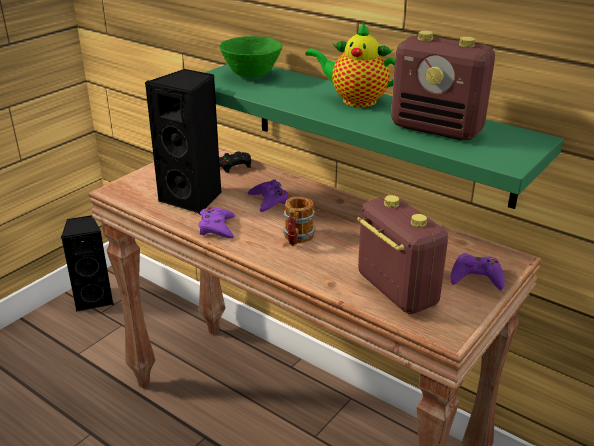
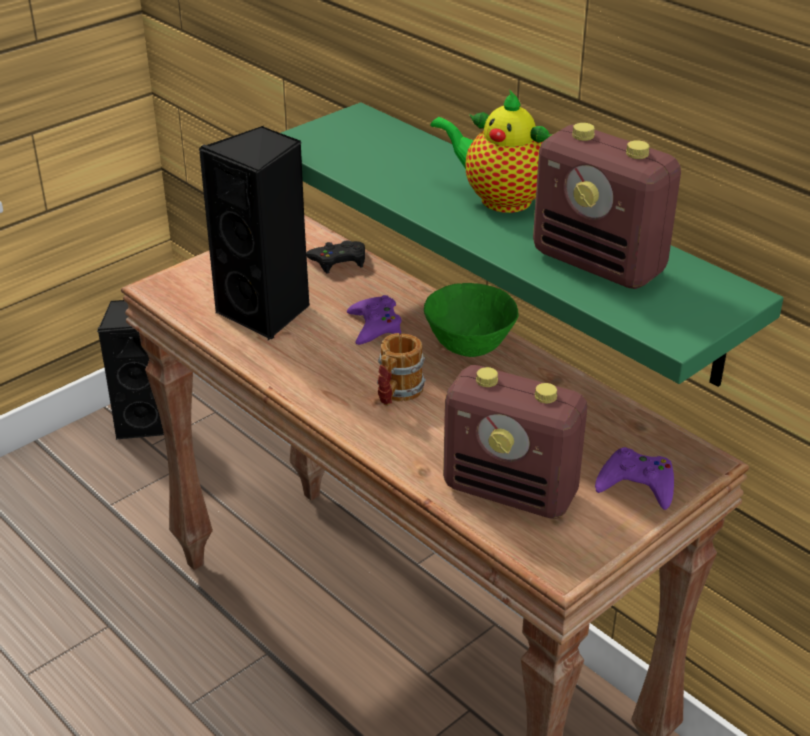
camera: 10 degrees right, 5 degrees up
purple game controller [198,207,235,238] -> none
green bowl [220,36,283,78] -> green bowl moved to [424,283,519,357]
radio [357,195,448,314] -> radio turned 135 degrees clockwise [443,365,587,519]

